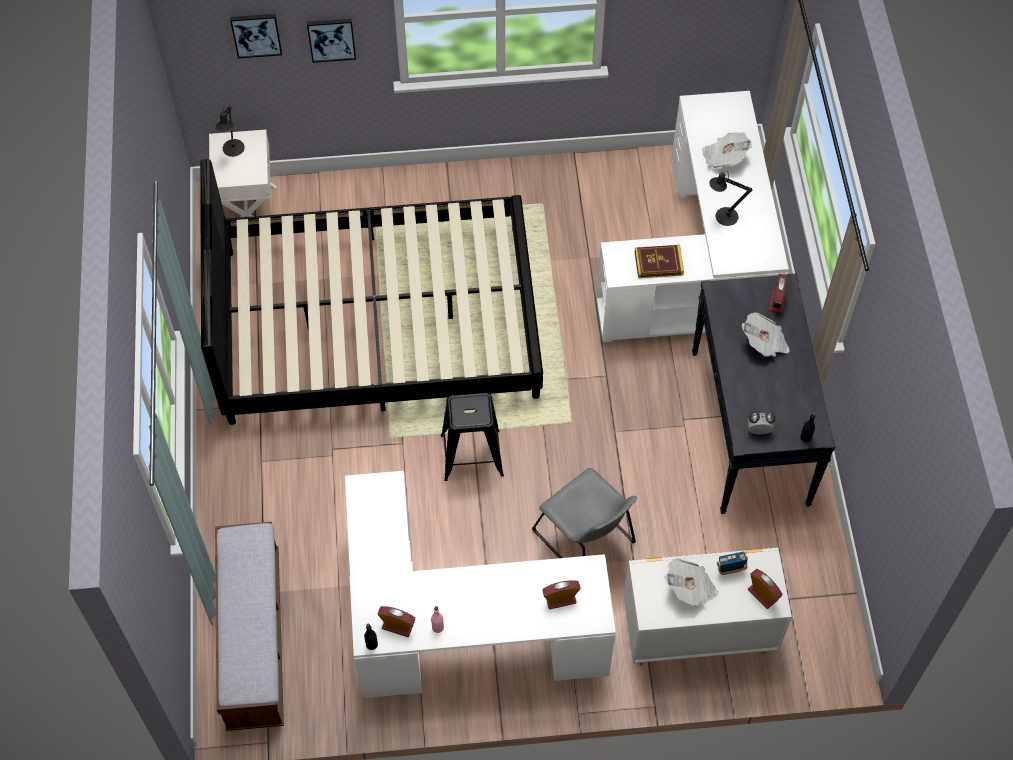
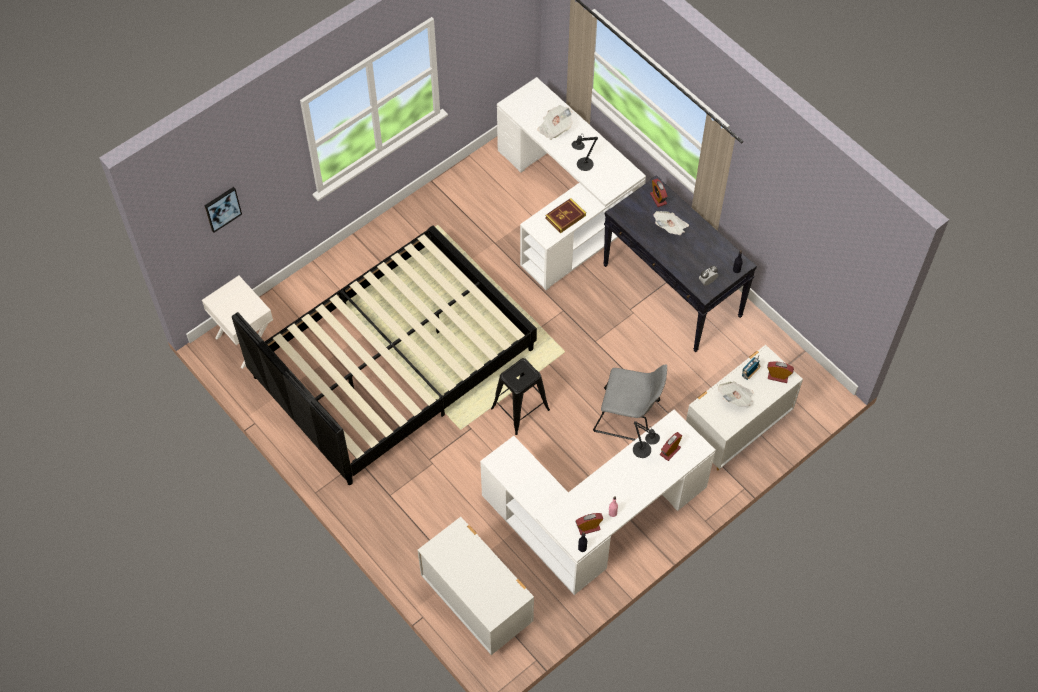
camera: 35 degrees left, 0 degrees up
bench [215,522,284,731] -> white dresser [418,517,534,655]
black table lamp [216,106,245,157] -> black table lamp moved to [633,421,660,458]
picture [307,19,356,63] -> none

